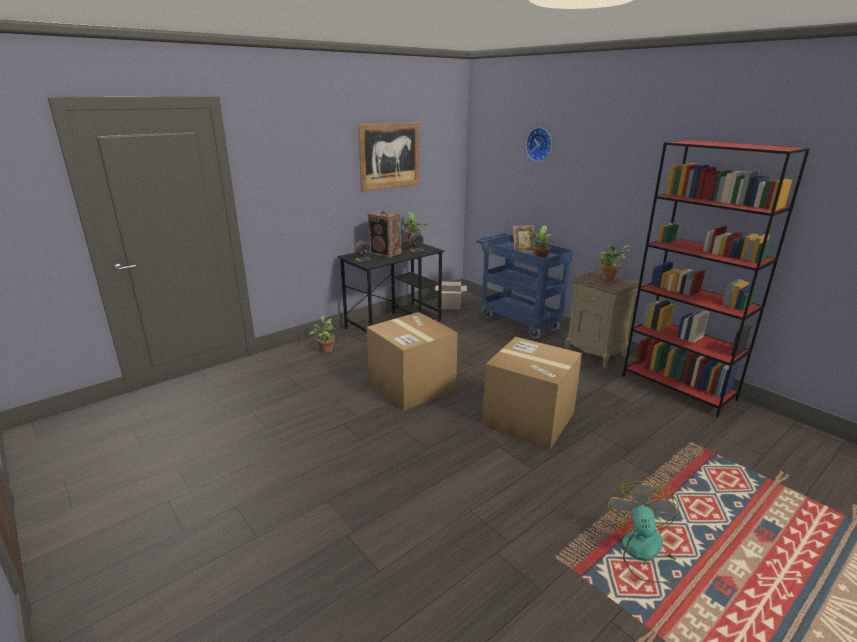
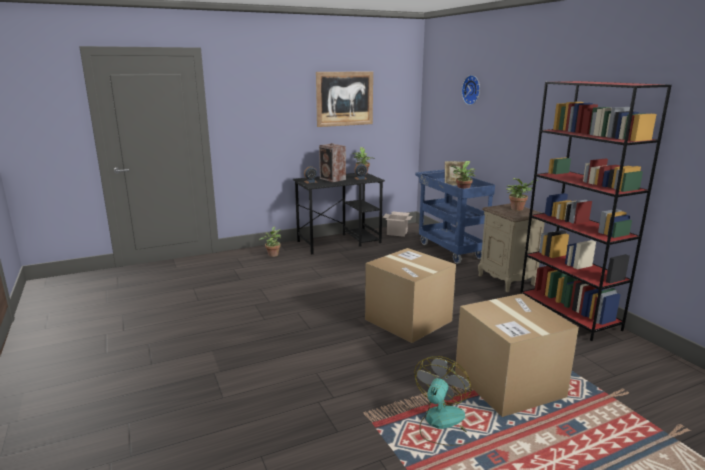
camera: 15 degrees right, 5 degrees down
cardboard box [366,312,458,411] -> cardboard box moved to [455,293,579,417]

